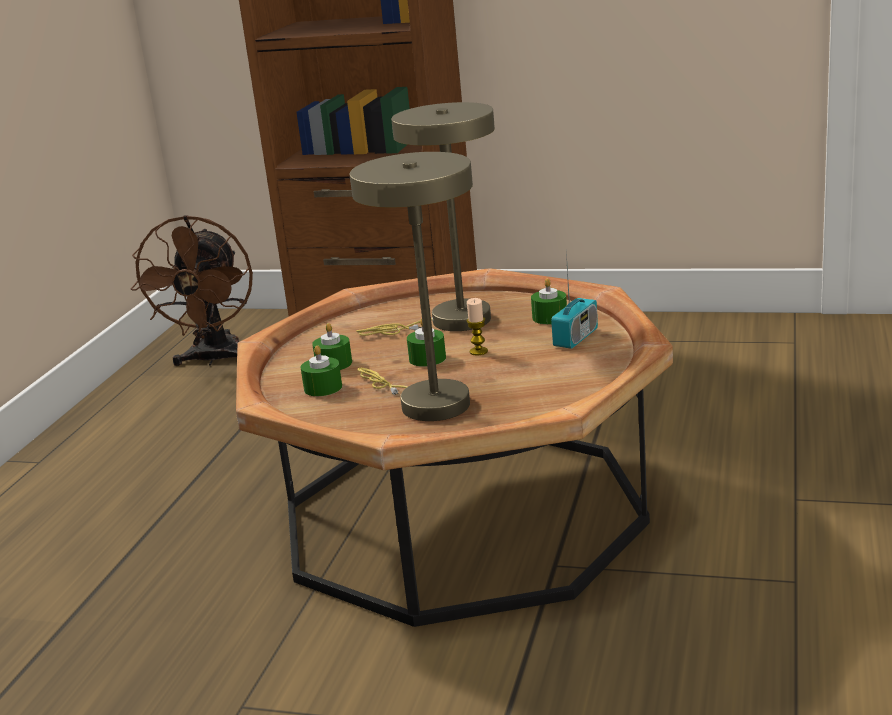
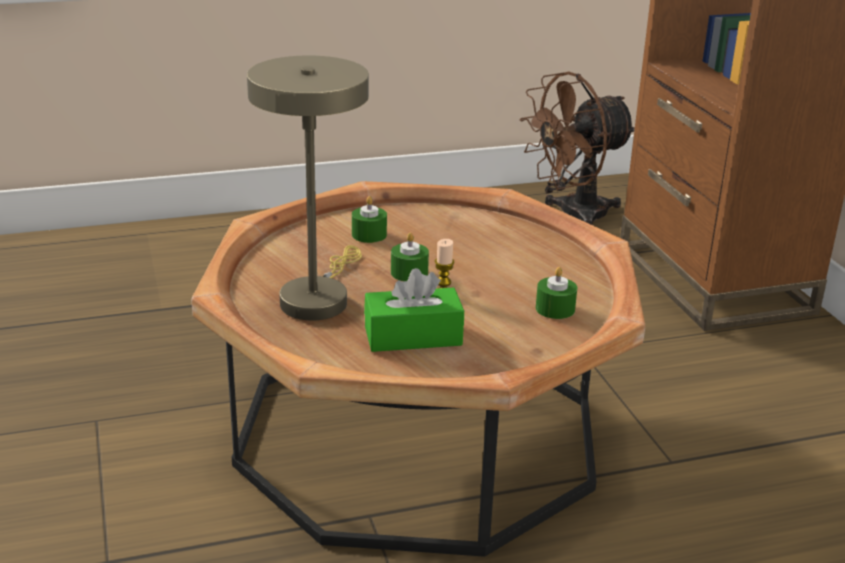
camera: 55 degrees right, 5 degrees up
green candle [301,345,342,396] -> none
beige table lamp [356,102,495,336] -> none
radio [551,253,598,349] -> none
none -> green tissue box [364,268,464,352]

